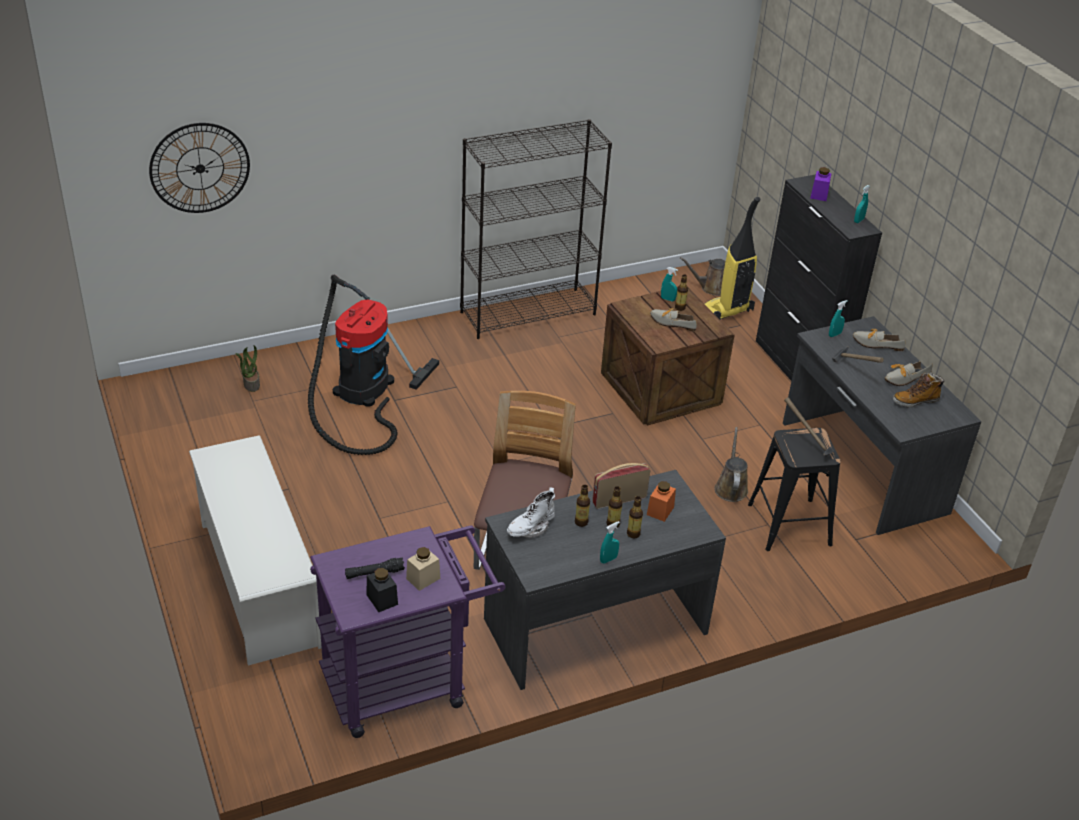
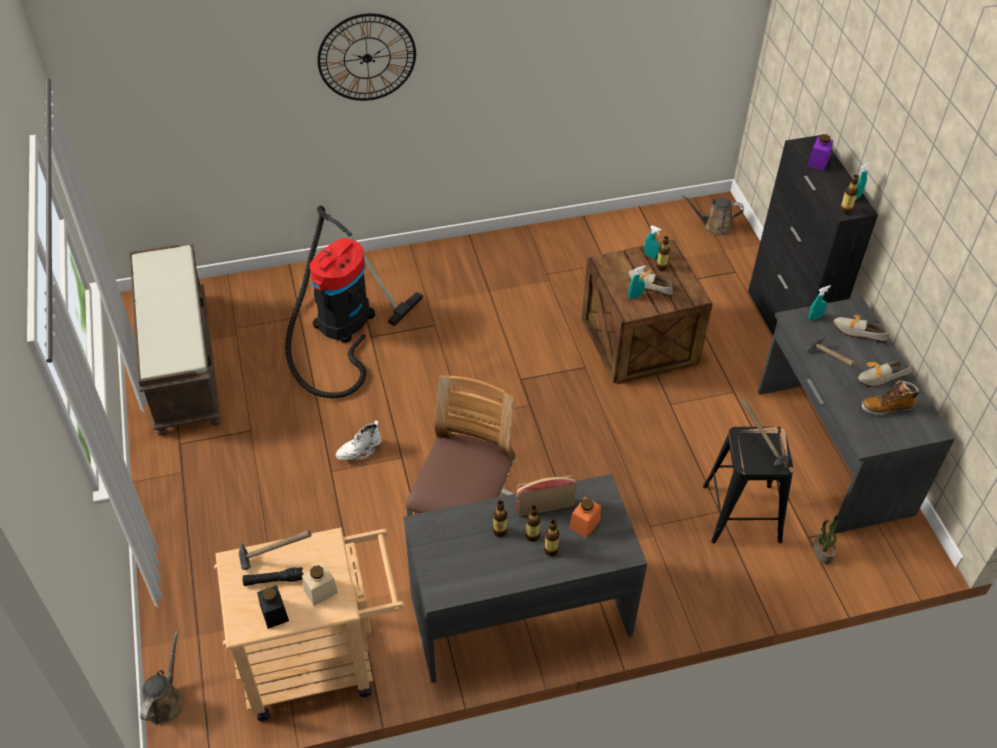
camera: 10 degrees right, 10 degrees up
wall clock [149,123,250,213] -> wall clock moved to [318,13,416,101]
white shoe rack [189,435,322,665] -> none
potted plant [235,345,260,392] -> potted plant moved to [813,515,838,564]
purple cart [310,526,505,738] -> beige cart [214,527,404,721]
black bookcase [460,119,612,339] -> none
white boot [507,488,555,538] -> white boot moved to [336,421,381,461]
turquoise spray bottle [600,521,620,564] -> turquoise spray bottle moved to [628,266,646,299]
vacuum cleaner [705,197,761,319] -> none
brown watering can [714,427,748,502] -> brown watering can moved to [140,630,184,725]
none -> brown bench [129,245,221,436]
none -> hammer [239,530,311,570]
none -> bottle [840,175,859,215]

